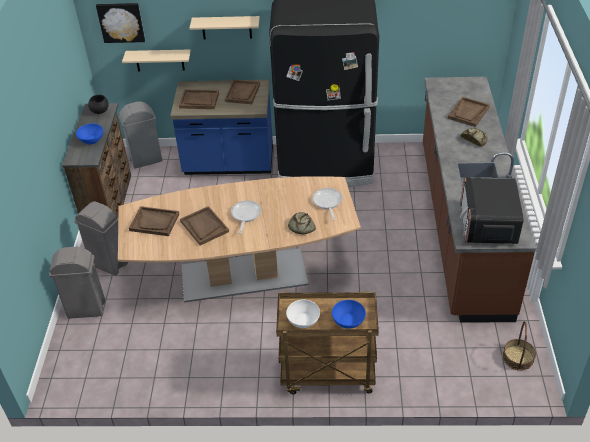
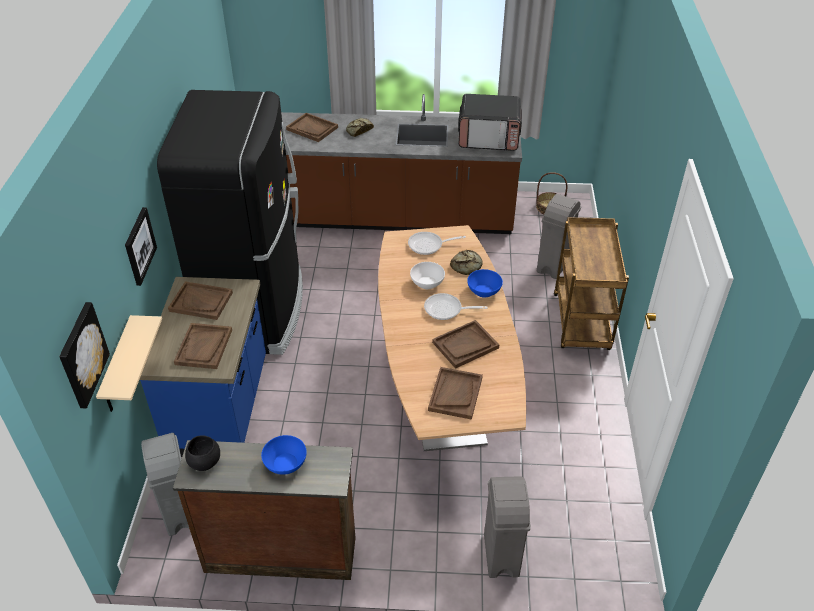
camera: 90 degrees left, 0 degrees up
grey trash can [74,202,128,276] -> grey trash can moved to [537,194,581,279]
beige shelf [190,16,260,39] -> picture [125,207,157,286]
white bowl [286,299,320,328] -> white bowl moved to [410,262,445,289]
blue bowl [332,300,366,329] -> blue bowl moved to [467,269,503,298]

